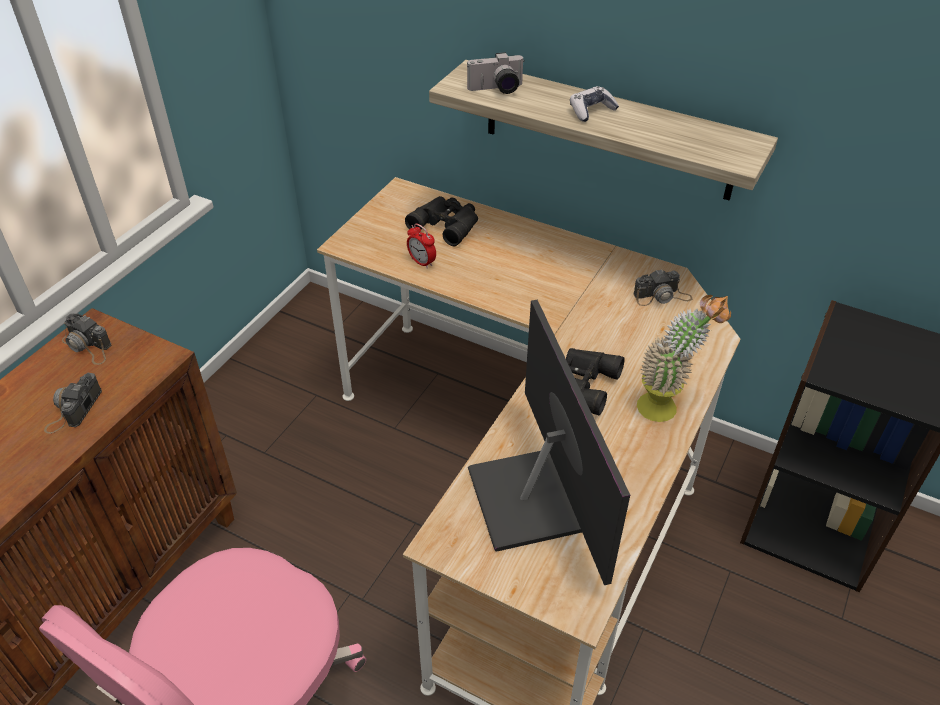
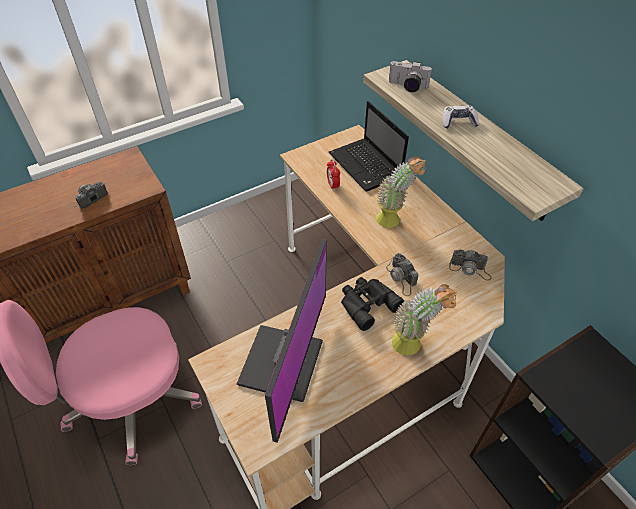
camera: 30 degrees right, 5 degrees up
camera [62,313,112,365] -> camera moved to [386,253,418,296]
black binoculars [405,196,478,246] -> laptop [329,101,409,191]
none -> potted plant [376,156,426,228]

